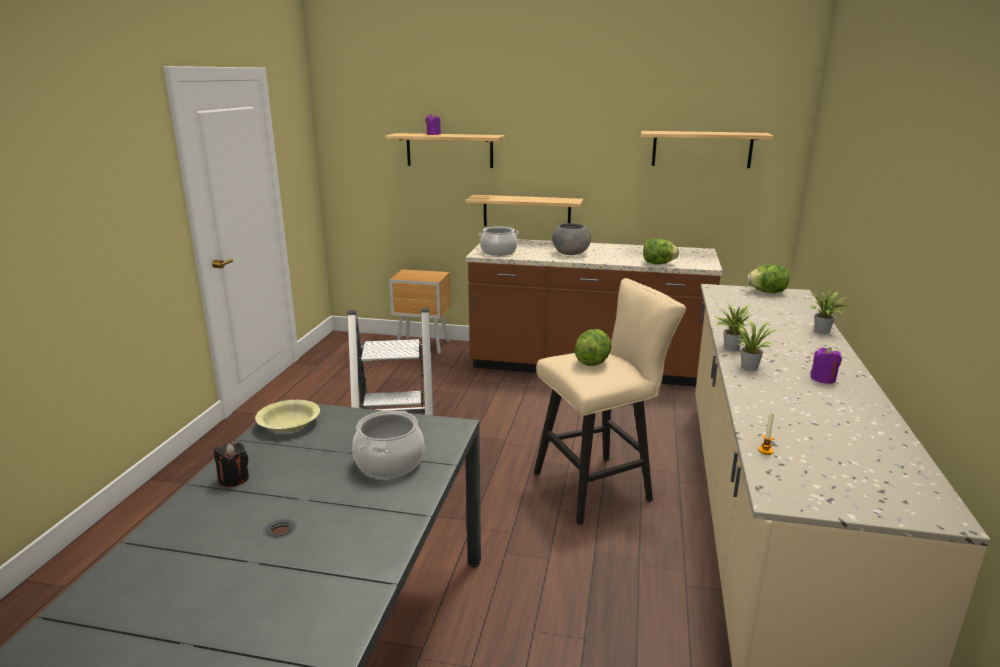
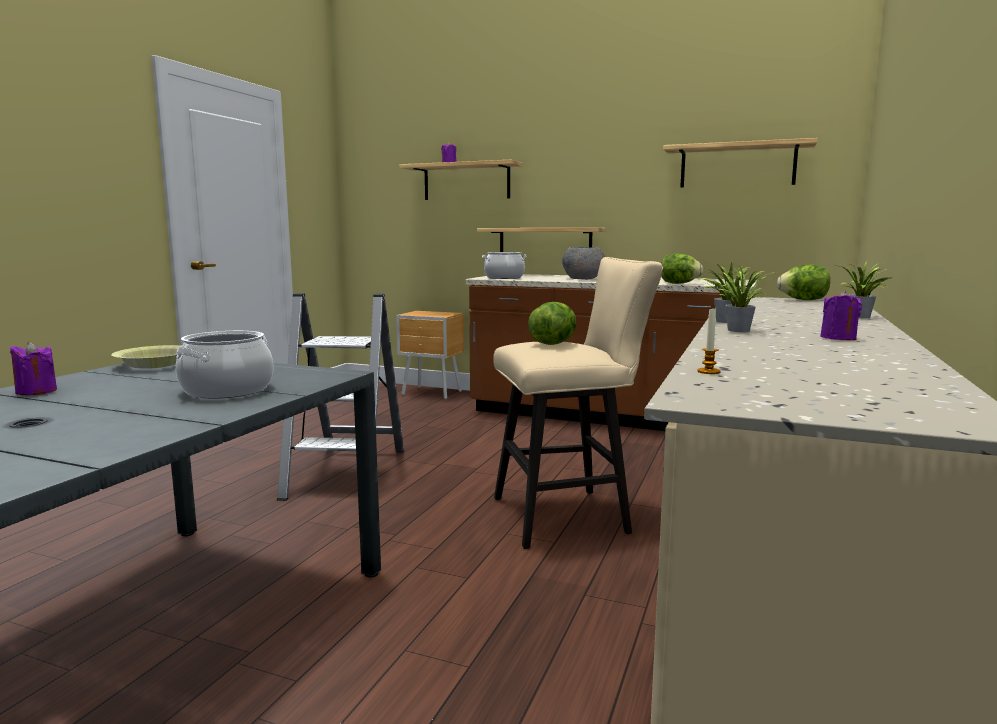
camera: 10 degrees right, 10 degrees down
black candle [214,442,249,487] -> purple candle [10,341,57,395]

